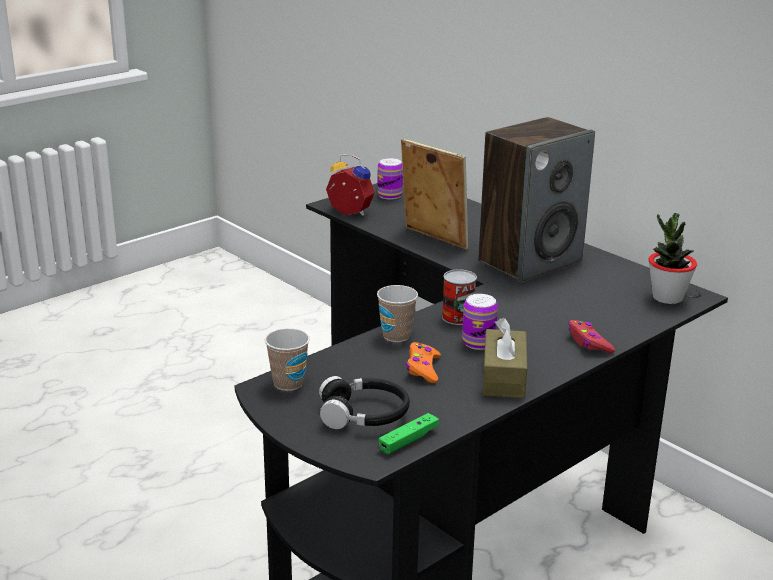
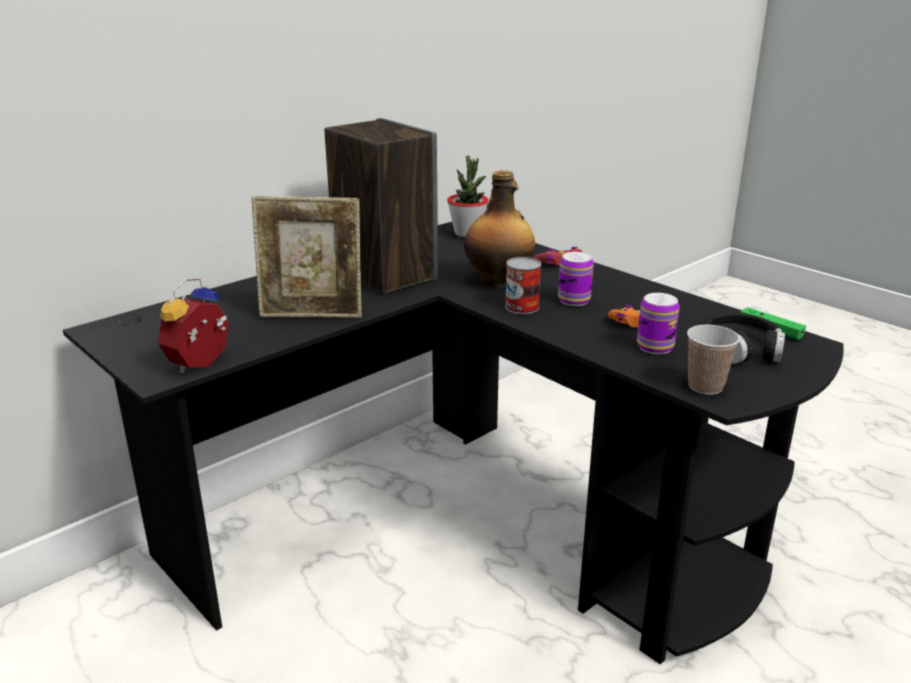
camera: 90 degrees left, 0 degrees up
can [377,158,403,199] -> can moved to [637,293,680,354]
cup [377,285,418,342] -> none
picture frame [401,139,468,250] -> picture frame turned 135 degrees counterclockwise [251,196,362,318]
brown tissue box [483,318,527,398] -> none
none -> bottle [464,170,535,287]

